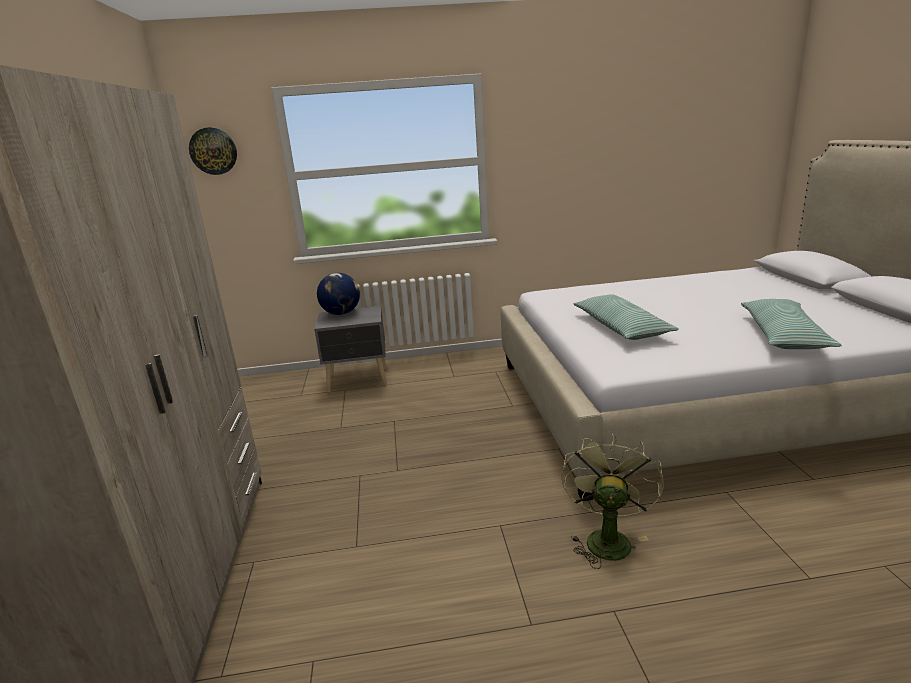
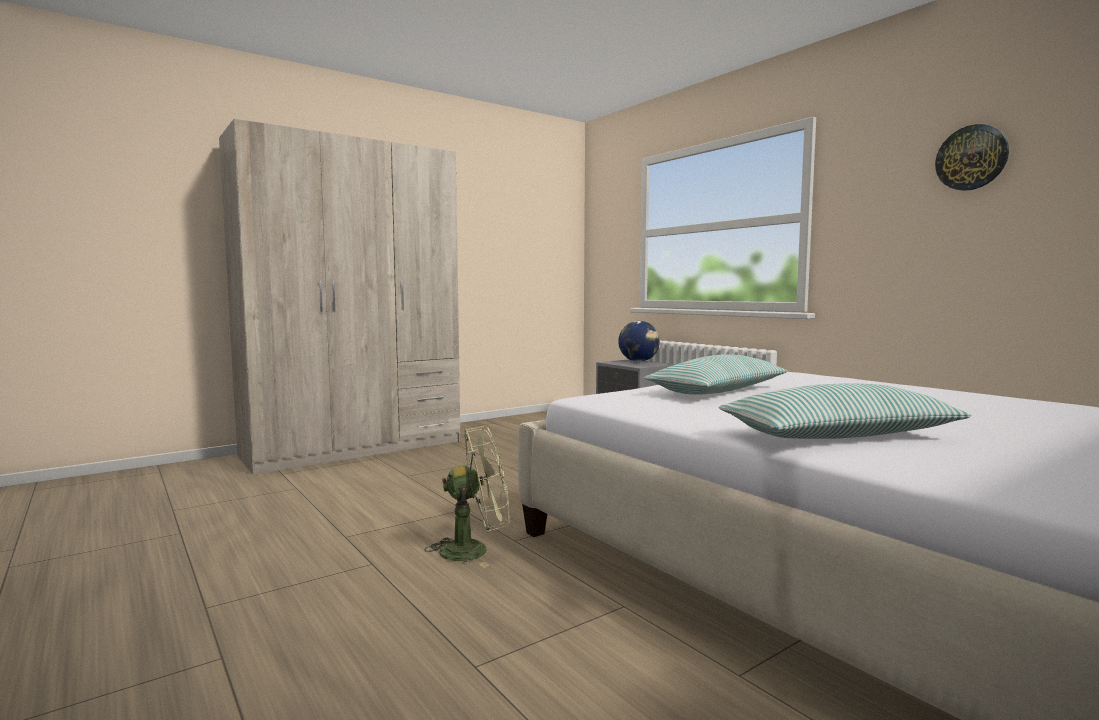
camera: 60 degrees right, 15 degrees down
wall clock [189,127,237,175] -> wall clock moved to [935,124,1009,191]

